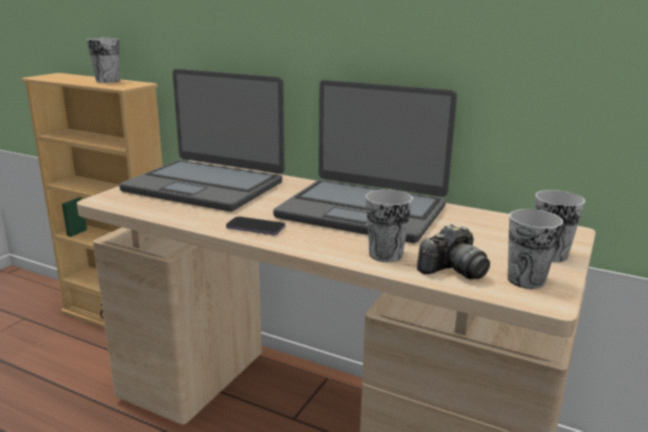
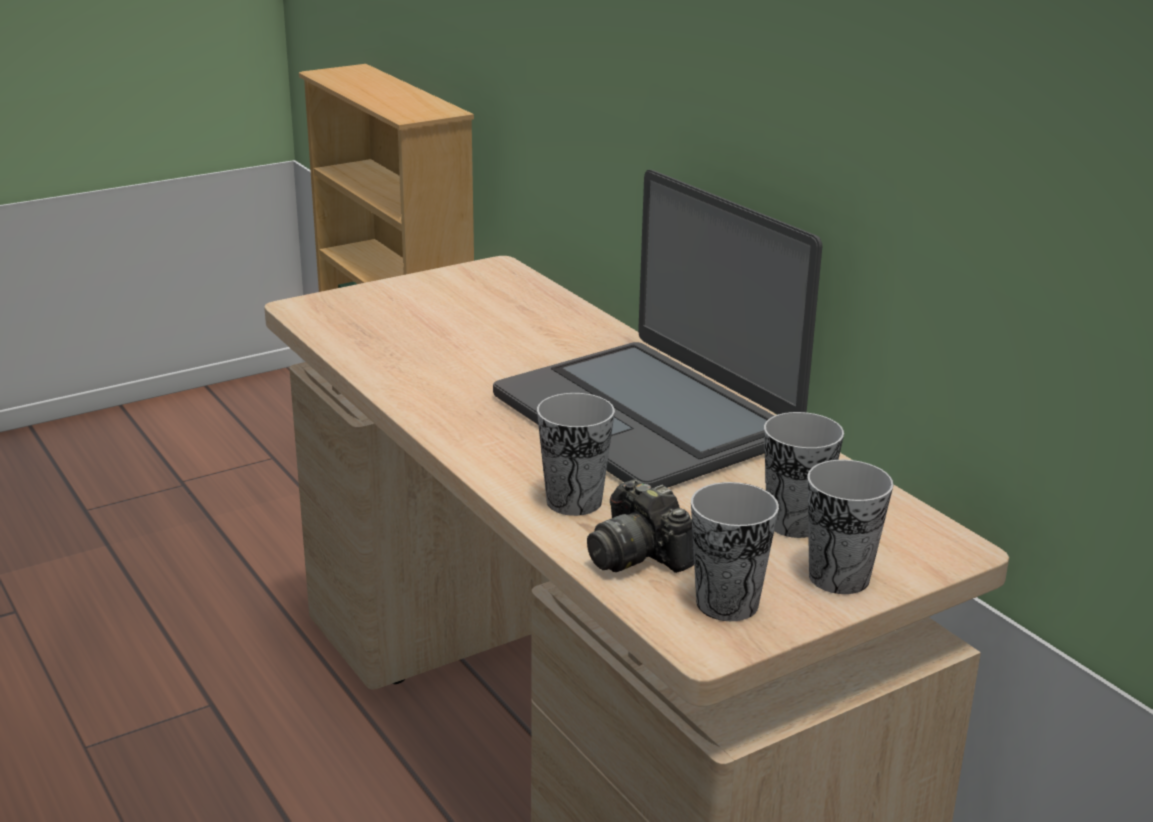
camera: 30 degrees right, 5 degrees up
cup [87,38,119,83] -> cup moved to [764,412,844,538]
laptop [119,69,284,212] -> none
phone [226,217,285,235] -> none
camera [417,224,490,279] -> camera turned 60 degrees clockwise [587,479,694,573]

